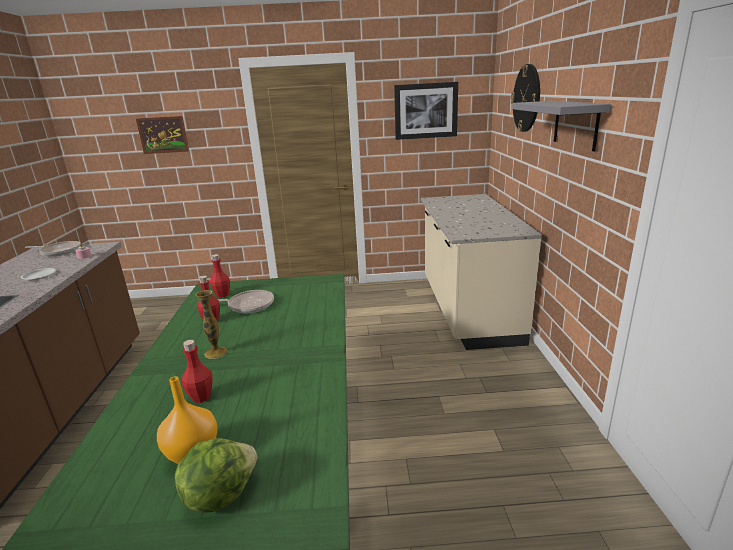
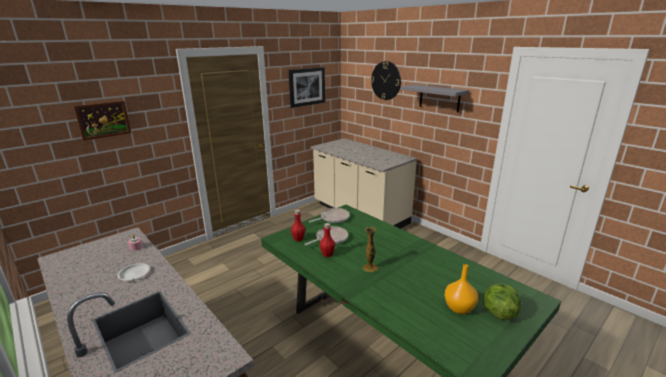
camera: 40 degrees left, 0 degrees up
frying pan [25,241,81,256] -> frying pan moved to [309,208,350,223]
red bottle [182,340,212,403] -> none

